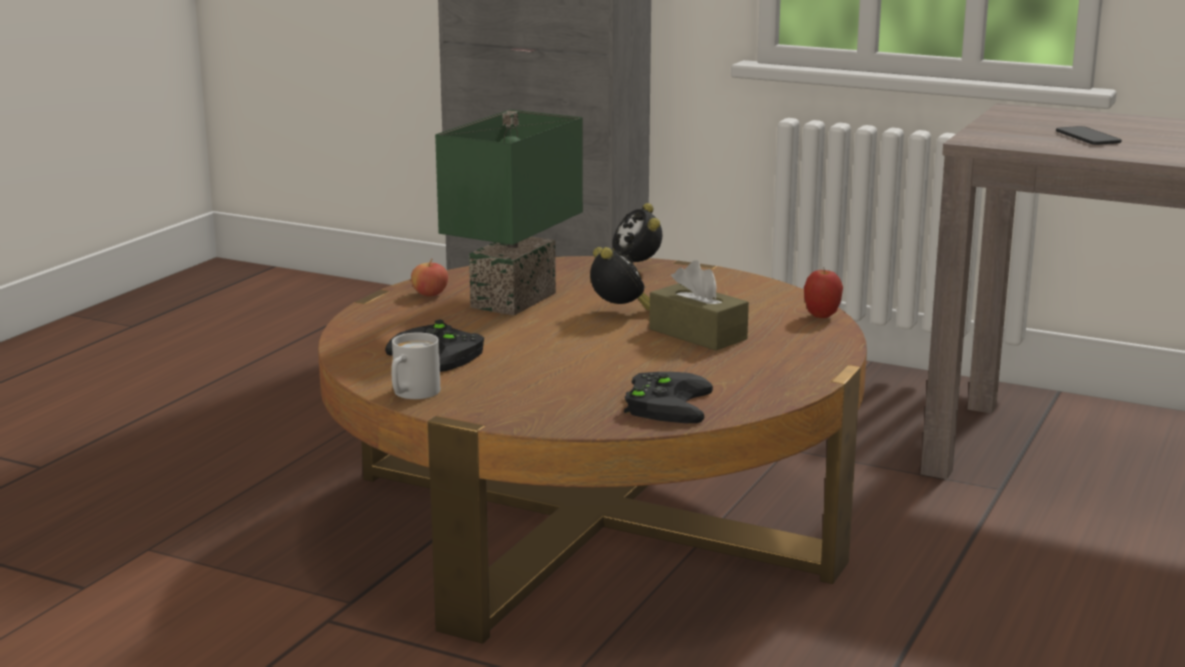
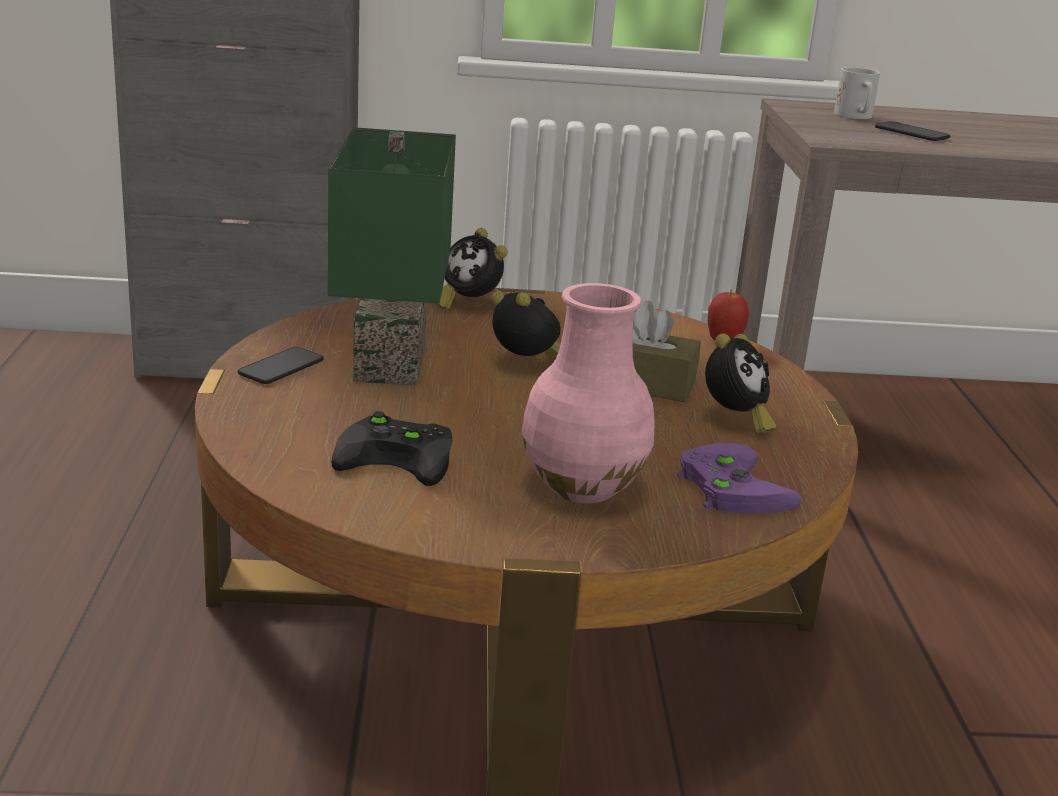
camera: 30 degrees left, 5 degrees up
white mug [392,333,440,399] -> white mug moved to [834,67,880,119]
apple [411,259,448,296] -> phone [238,347,324,384]
black game controller [624,372,713,423] -> purple game controller [677,443,801,513]
none -> pink vase [522,283,655,503]
none -> alarm clock [705,333,776,433]

